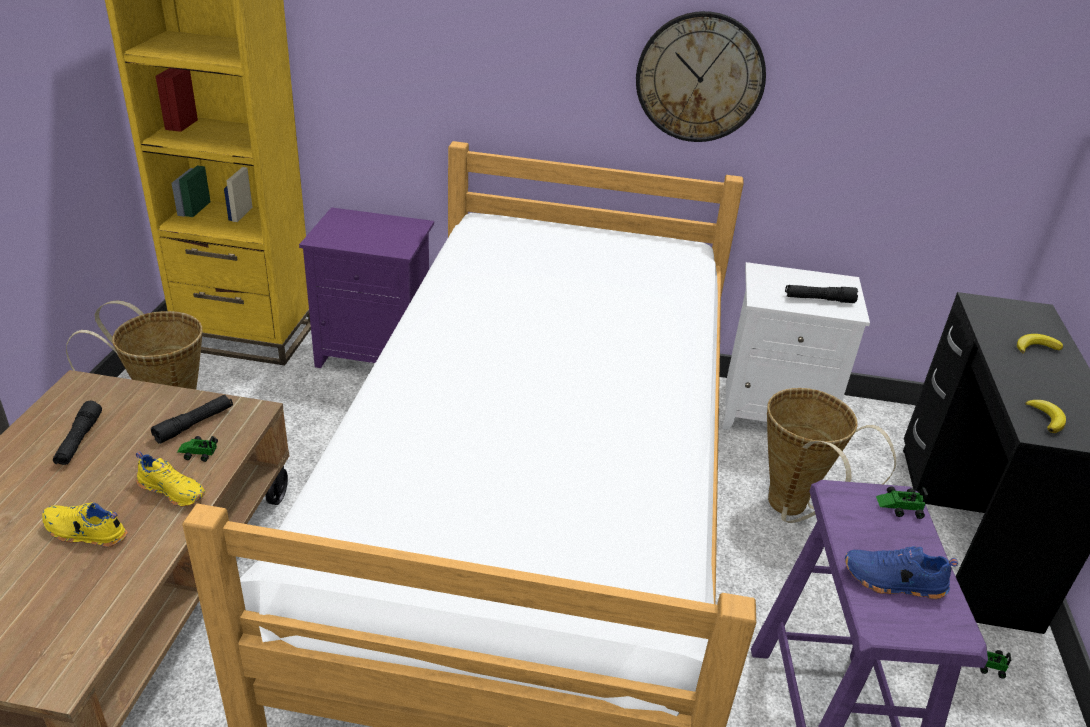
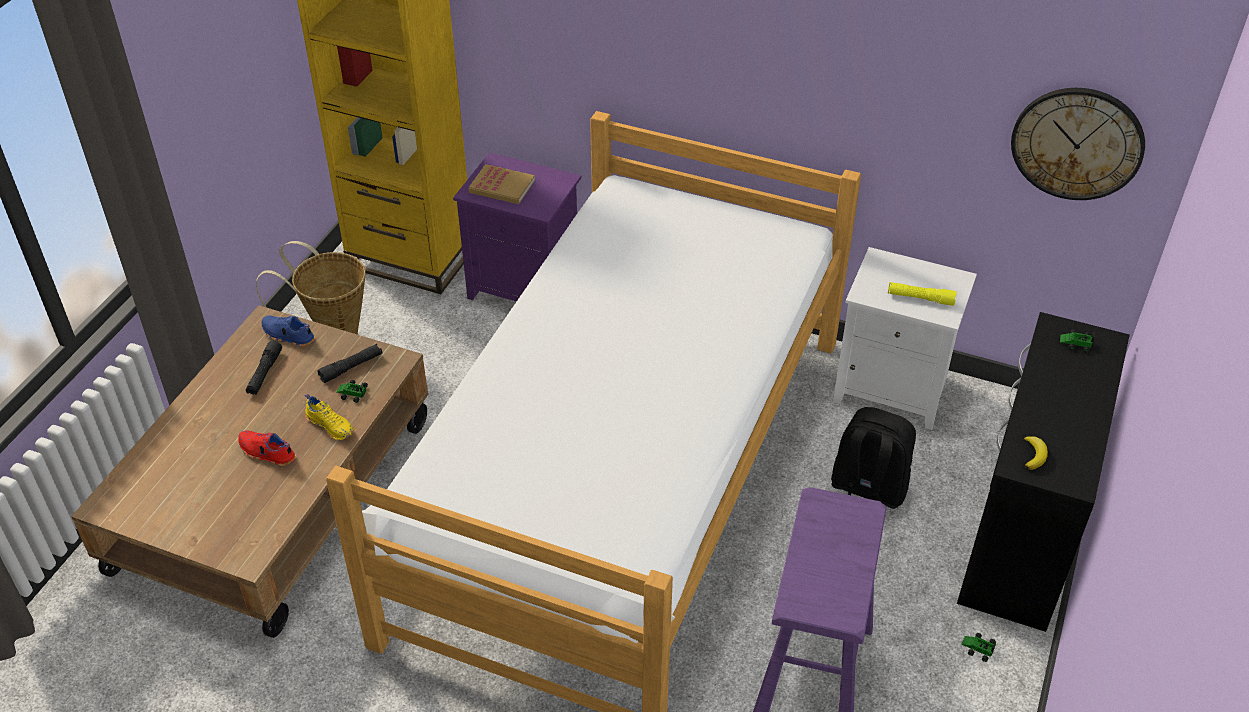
camera: 15 degrees right, 10 degrees up
yellow shoe [42,503,127,547] -> red shoe [238,430,296,467]
wall clock [636,11,766,142] -> wall clock moved to [1011,88,1145,200]
basket [767,388,896,523] -> black backpack [831,407,916,509]
black flashlight [785,285,858,303] -> yellow flashlight [888,282,957,306]
blue shoe [845,547,958,599] -> blue shoe moved to [262,316,316,347]
toy car [876,486,928,519] -> toy car moved to [1060,329,1095,353]
banana [1017,334,1063,354] -> none
none -> book [468,164,535,204]

